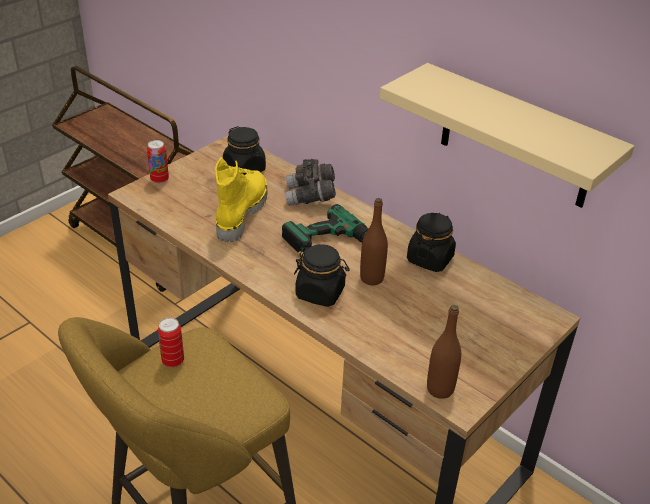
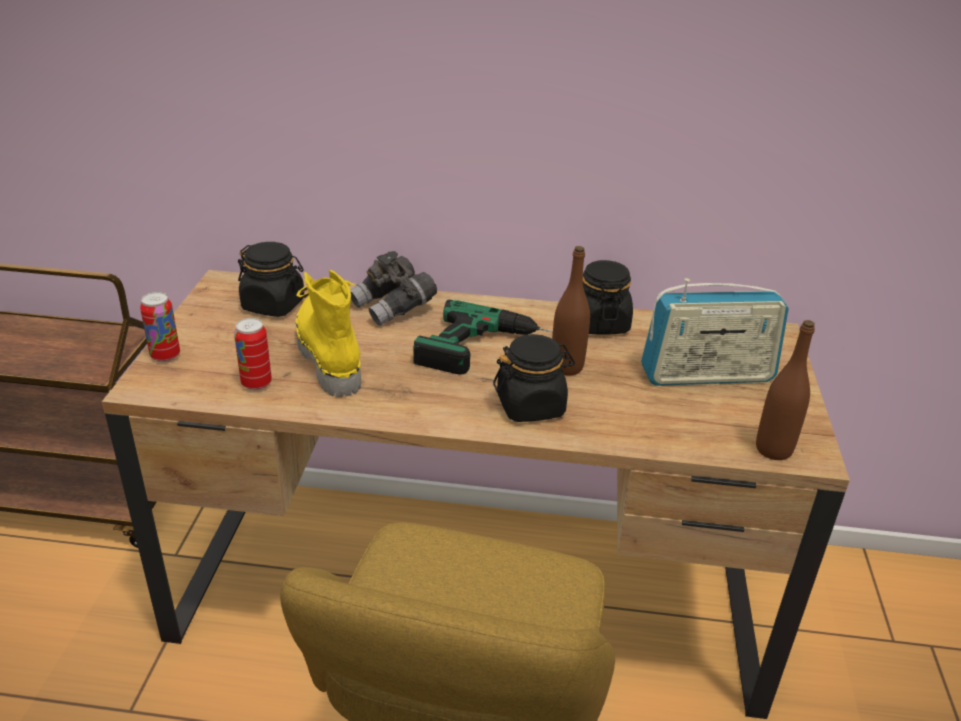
camera: 35 degrees left, 5 degrees down
can [158,318,184,367] -> can moved to [234,318,272,390]
beige shelf [380,63,634,208] -> none
none -> radio [641,278,789,386]

